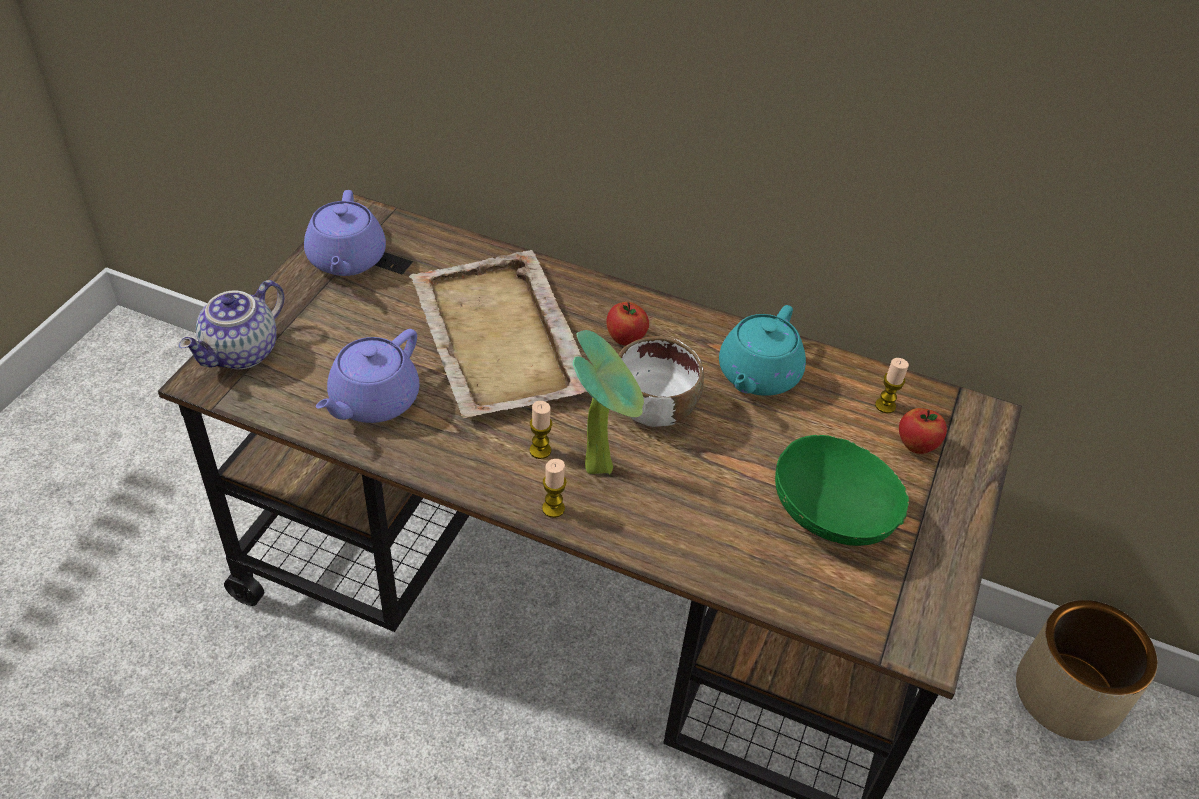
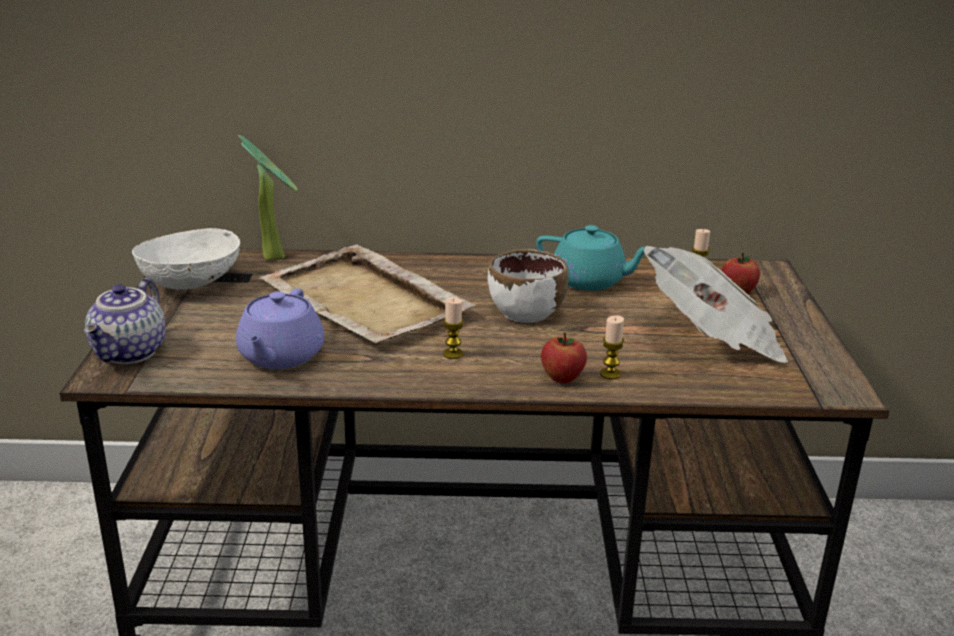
camera: 20 degrees left, 20 degrees down
purple teapot [304,190,386,276] -> white bowl [132,228,240,290]
candle [542,459,567,518] -> candle moved to [600,315,624,380]
potted plant [573,330,644,475] -> potted plant moved to [238,135,298,260]
apple [606,302,649,346] -> apple moved to [541,333,587,383]
turquoise teapot [719,305,806,396] -> turquoise teapot turned 75 degrees counterclockwise [536,225,645,291]
green bowl [775,435,909,546] -> newspaper [644,246,788,363]
beige planter [1016,600,1158,741] -> none

